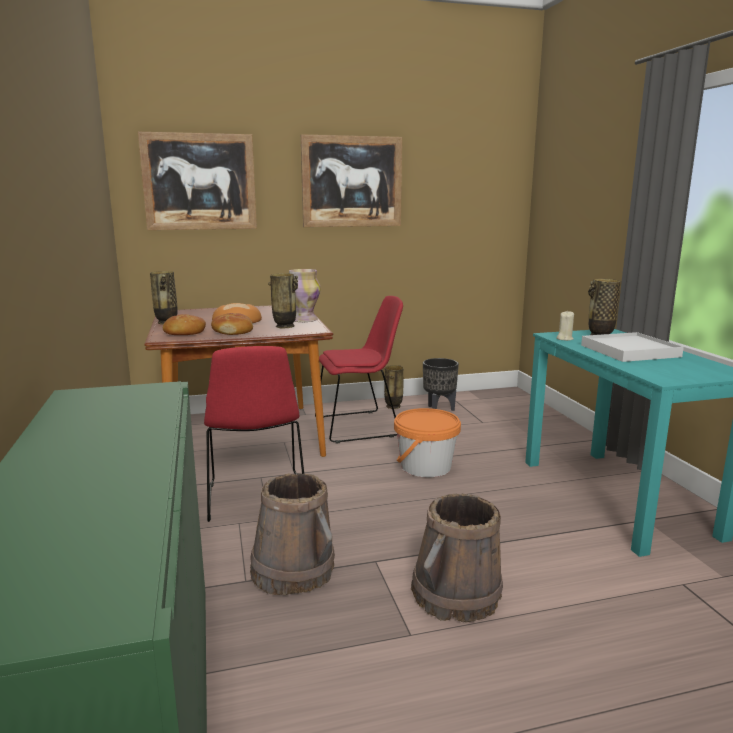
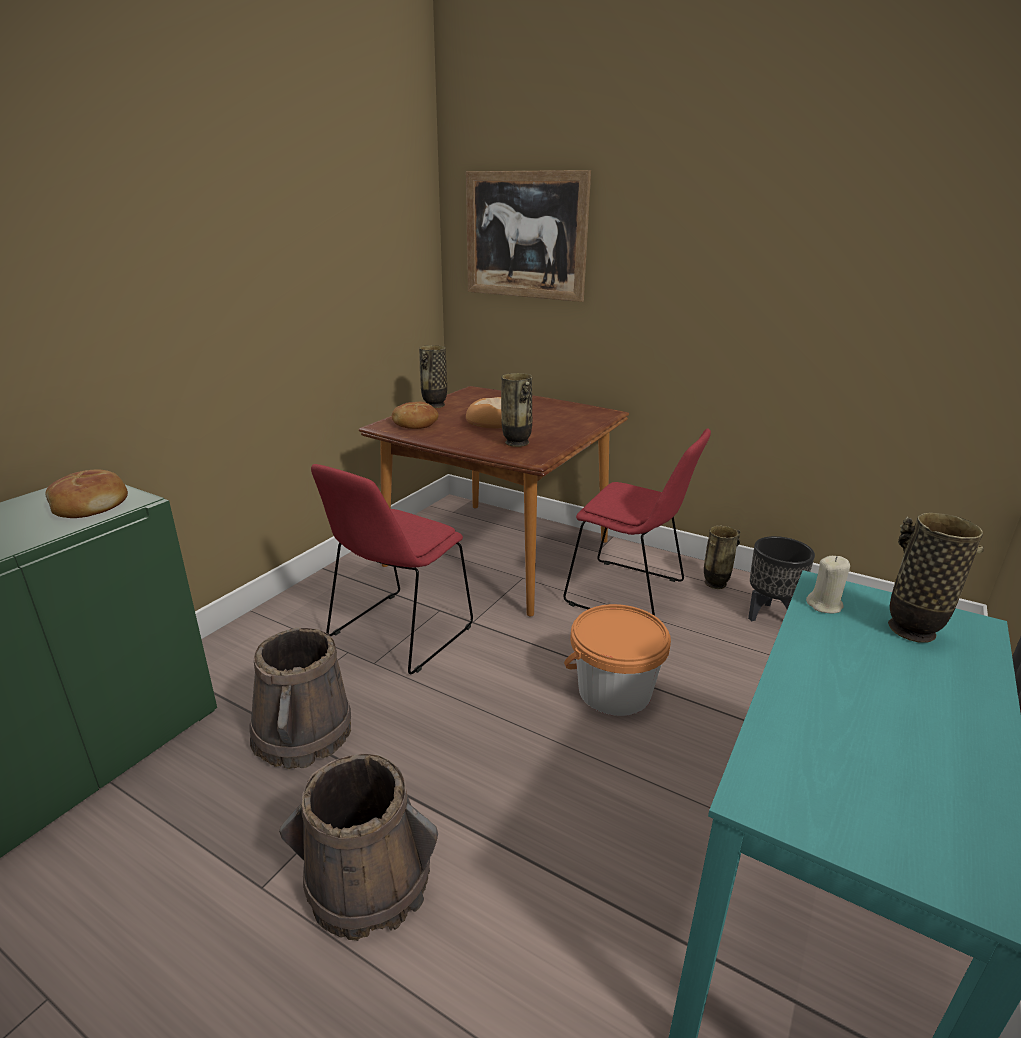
camera: 45 degrees right, 10 degrees up
bread [211,313,253,335] -> bread moved to [45,469,128,518]
vase [289,269,321,322] -> none
picture [301,134,402,227] -> none
white tray [581,332,684,362] -> none

